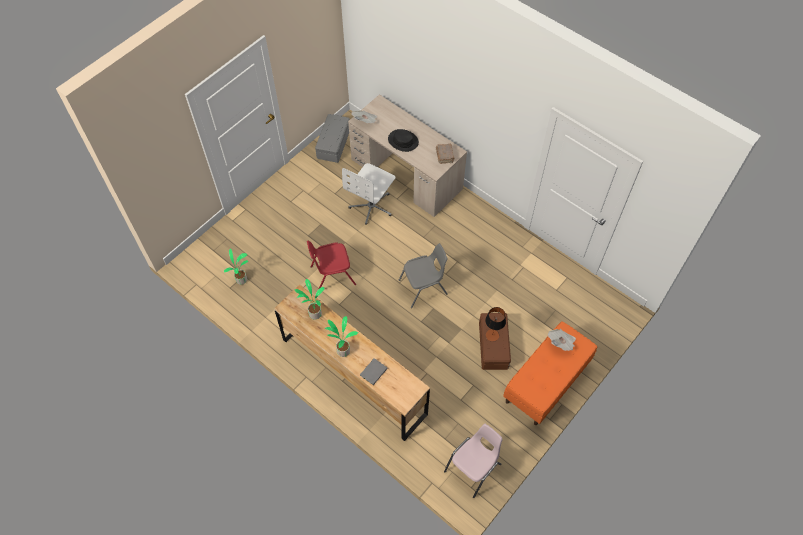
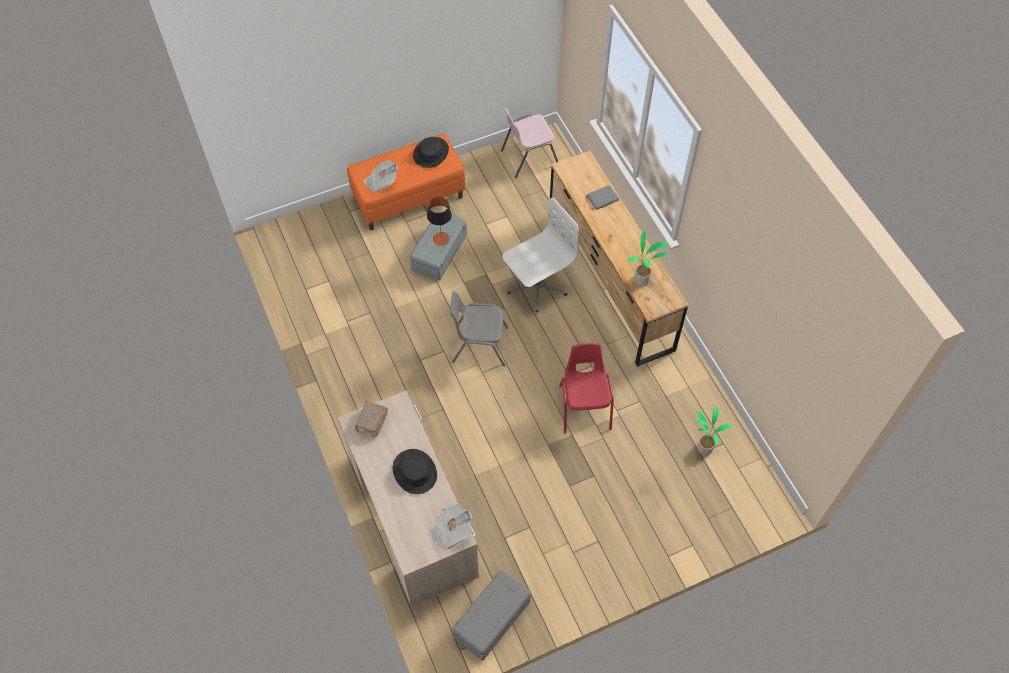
camera: 155 degrees left, 0 degrees up
red chair [307,241,356,290] -> red chair turned 105 degrees counterclockwise [559,343,614,434]
potted plant [325,316,358,357] -> none
white office chair [342,163,396,225] -> white office chair moved to [502,198,579,312]
brown storage box [479,313,511,370] -> grey storage box [410,210,467,281]
none -> black hat [413,137,449,168]

